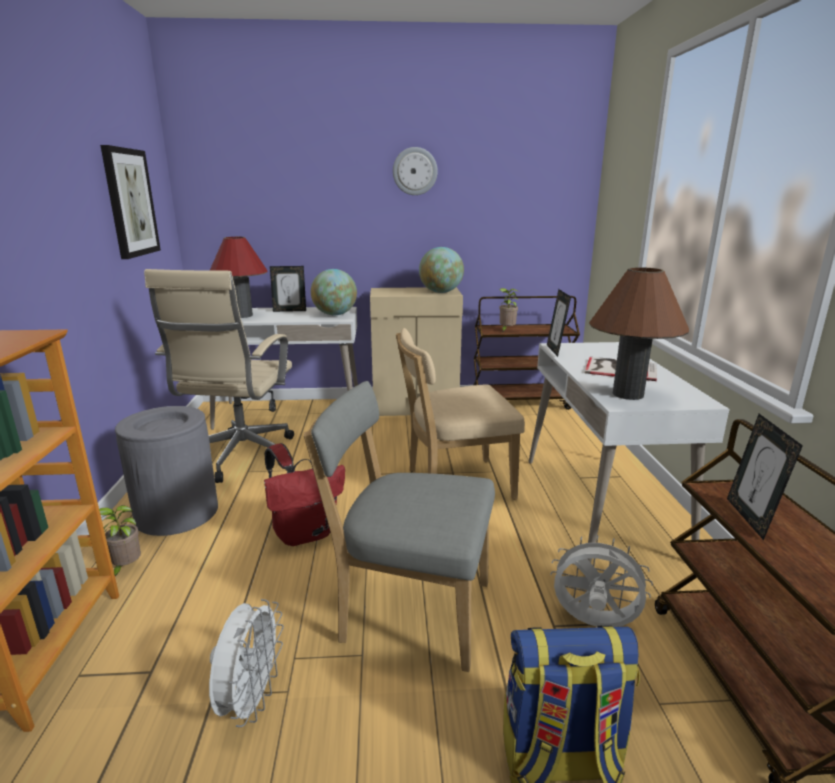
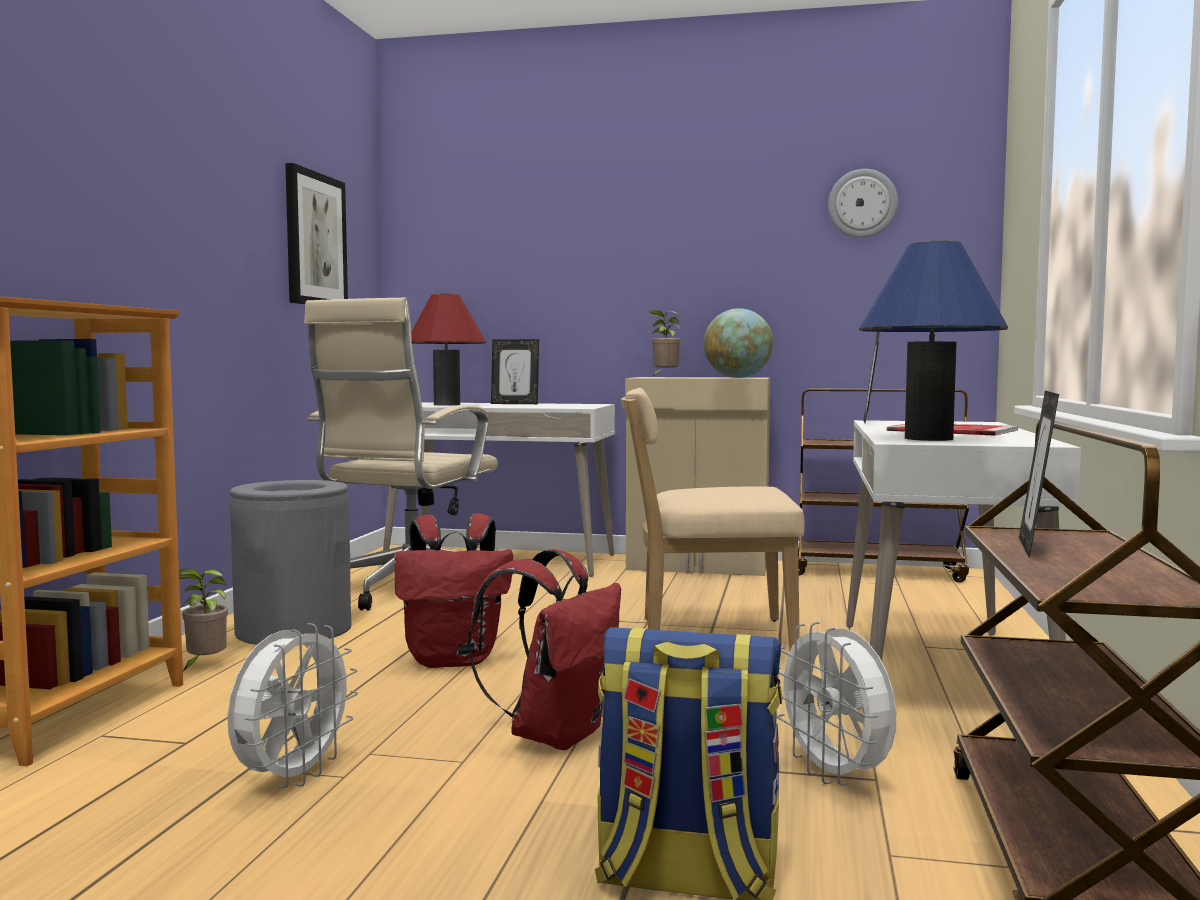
camera: 15 degrees right, 15 degrees down
grey chair [304,381,495,672] -> red backpack [468,549,621,750]
globe [311,269,357,315] -> none
wall clock [393,147,438,195] -> wall clock moved to [828,169,898,238]
potted plant [499,288,519,332] -> potted plant moved to [649,310,681,377]
white fan [550,535,653,627] -> white fan turned 150 degrees counterclockwise [777,622,896,786]
brown table lamp [589,267,689,400] -> blue table lamp [859,240,1008,441]

